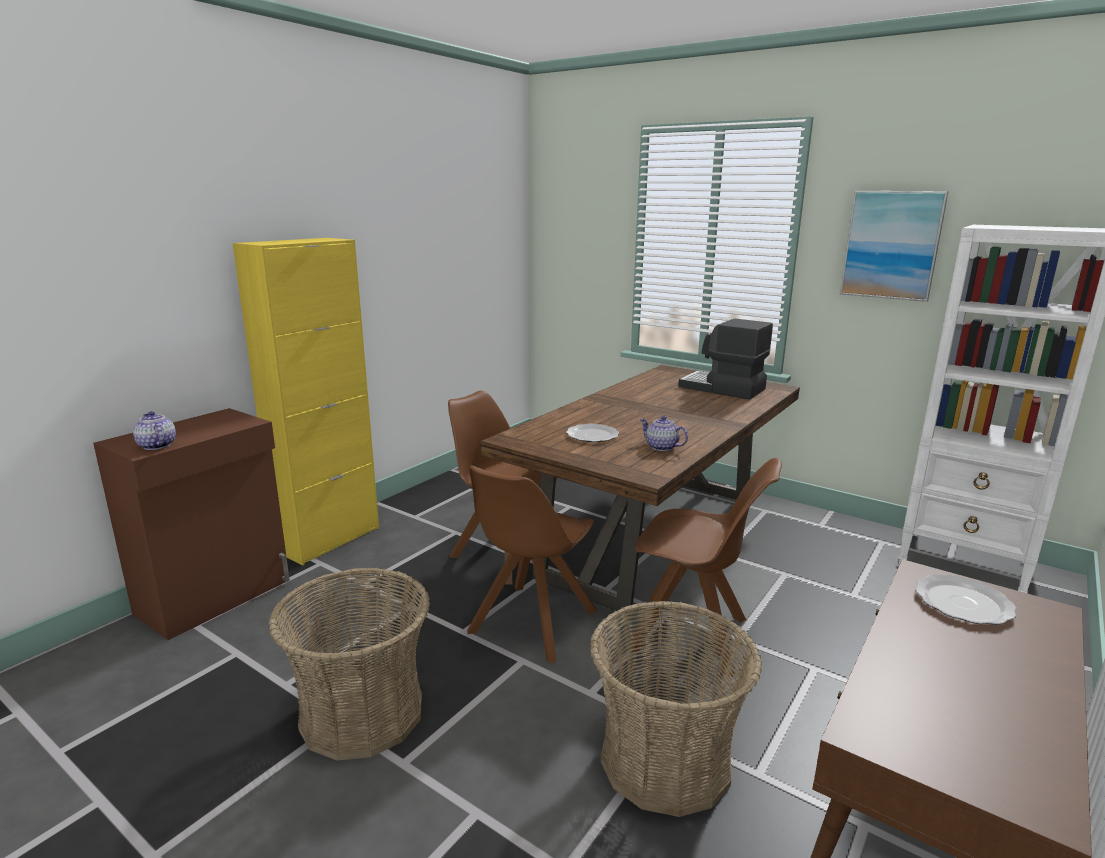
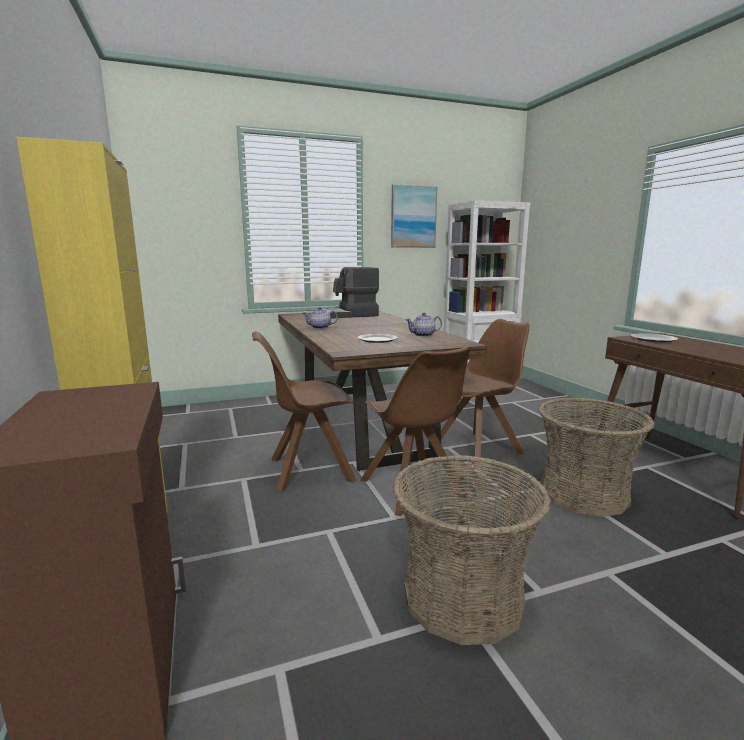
camera: 55 degrees left, 5 degrees down
teapot [133,411,176,450] -> teapot moved to [303,307,338,329]

